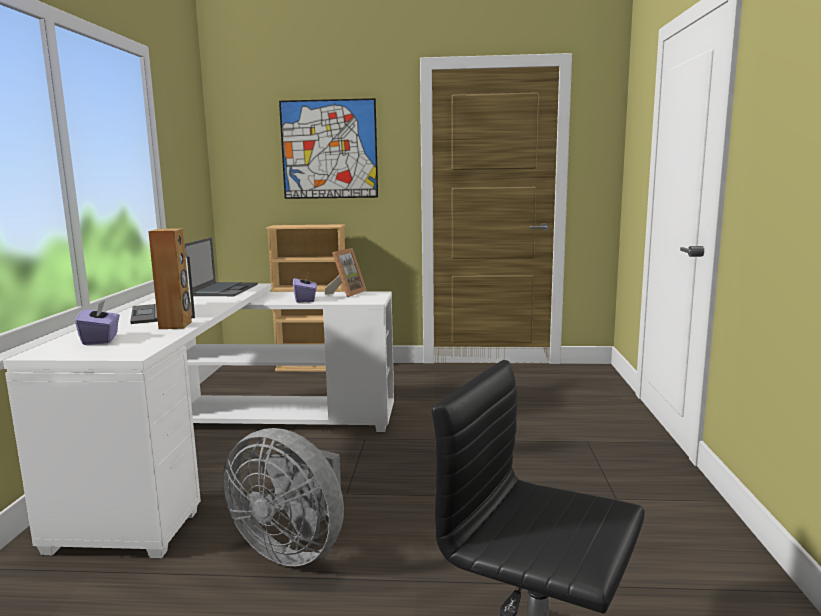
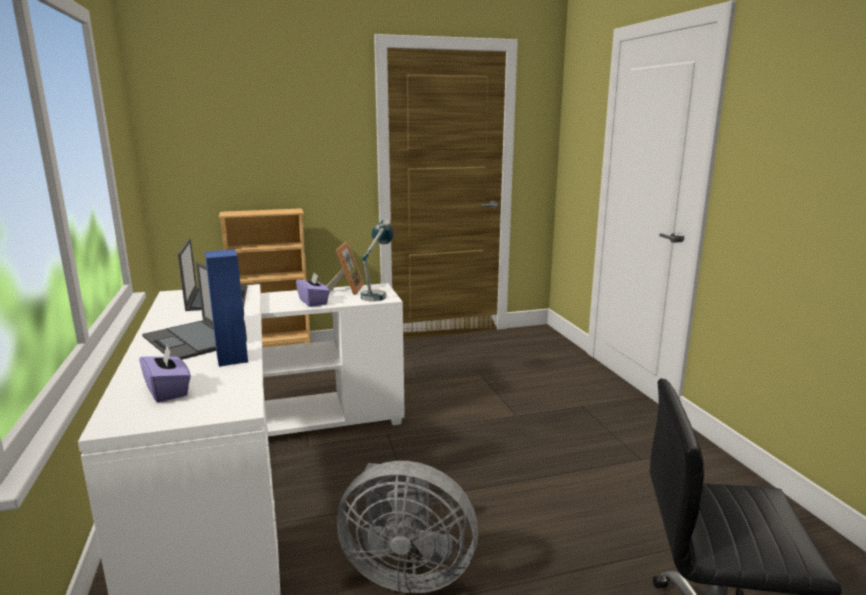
camera: 20 degrees left, 5 degrees up
brown speaker [148,228,192,329] -> blue speaker [205,249,248,367]
picture [279,98,378,199] -> none
none -> table lamp [361,219,393,301]

